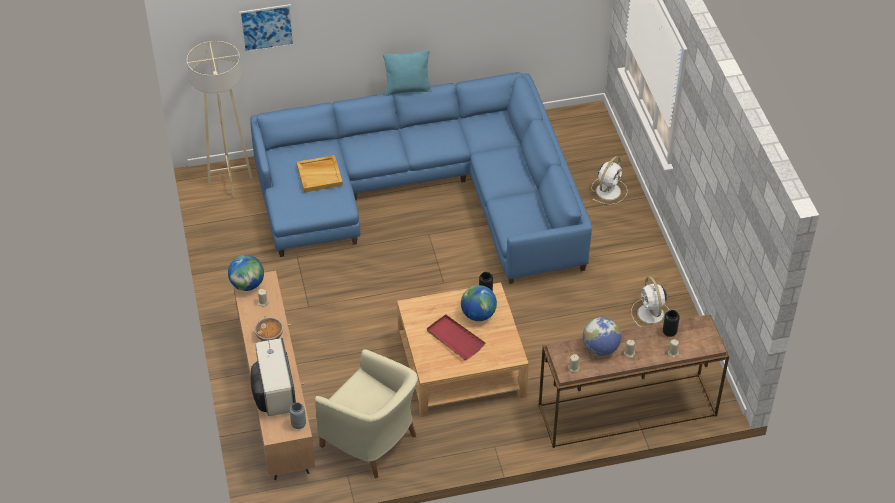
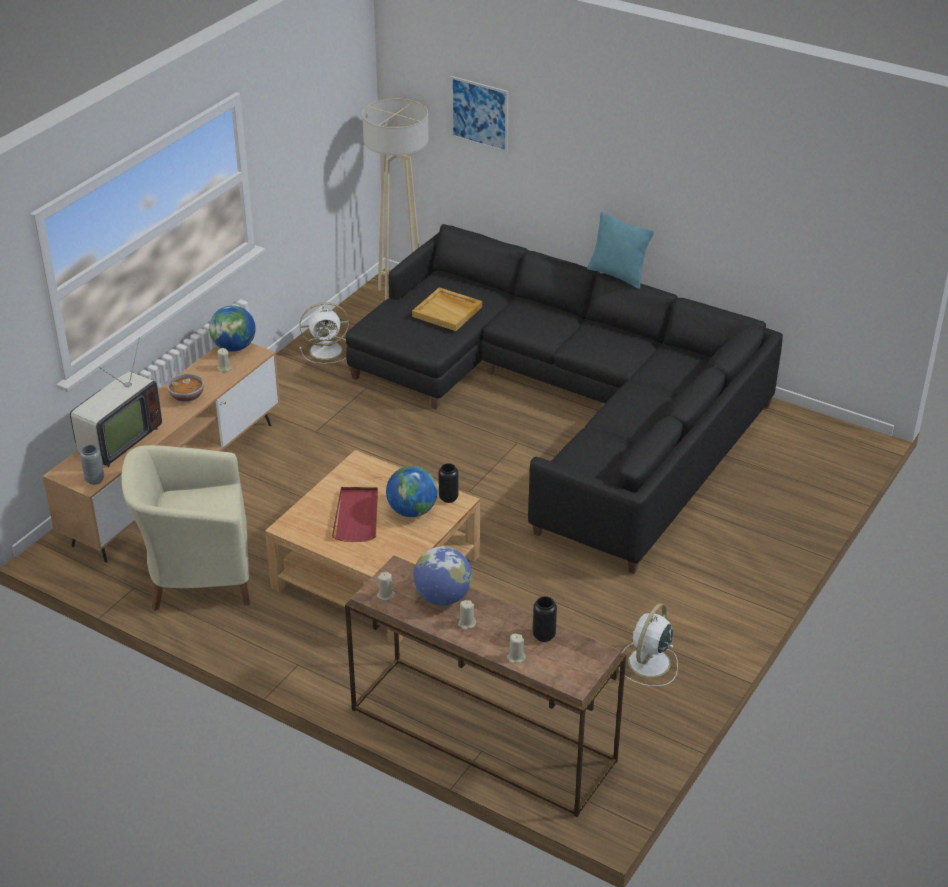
camera: 45 degrees right, 10 degrees down
blue sofa [250,72,592,284] -> black sofa [346,224,783,574]
beige armchair [315,349,418,478] -> beige armchair turned 90 degrees clockwise [121,445,250,611]
white fan [592,156,628,205] -> white fan moved to [299,302,349,364]

